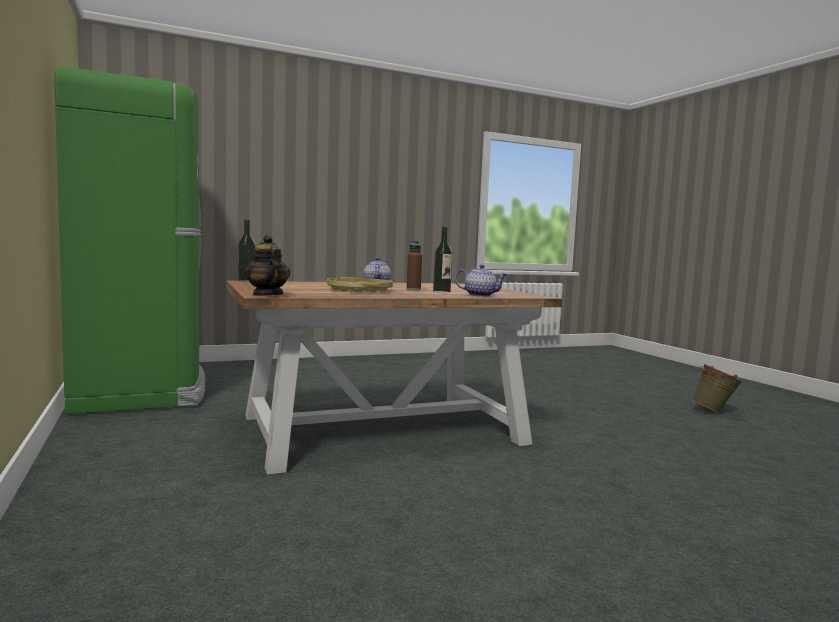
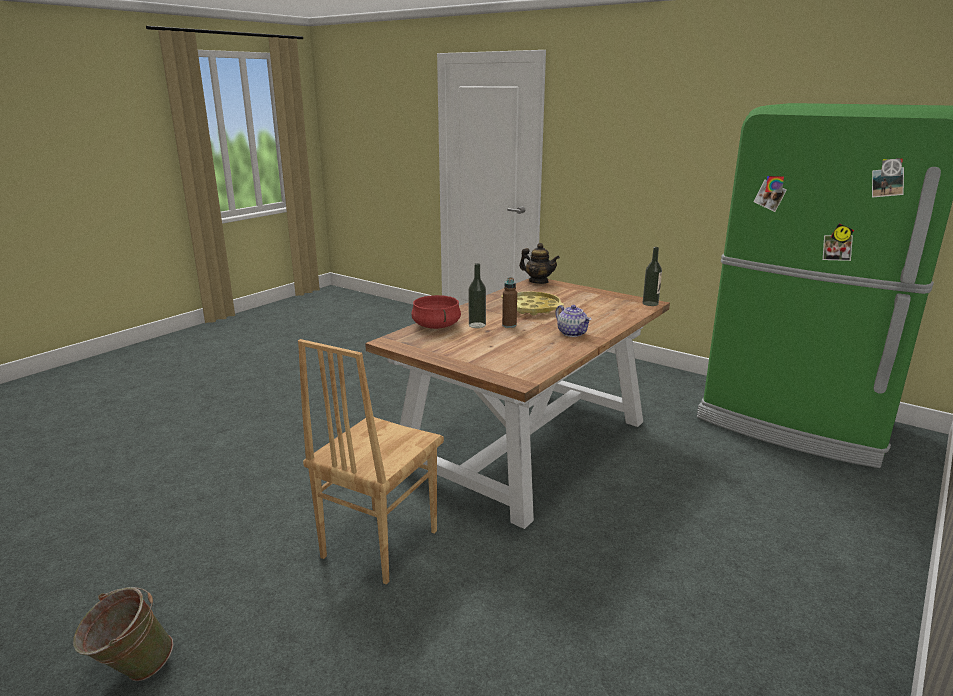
camera: 150 degrees right, 15 degrees up
teapot [455,265,508,297] -> red cooking pot [412,295,461,329]
none -> brown chair [298,339,444,584]

